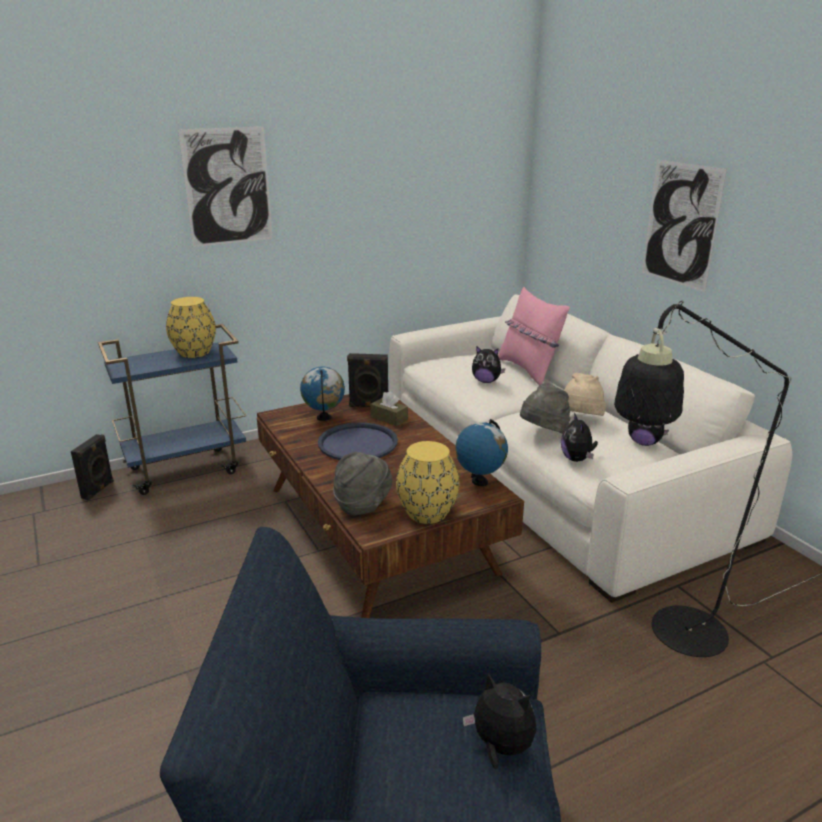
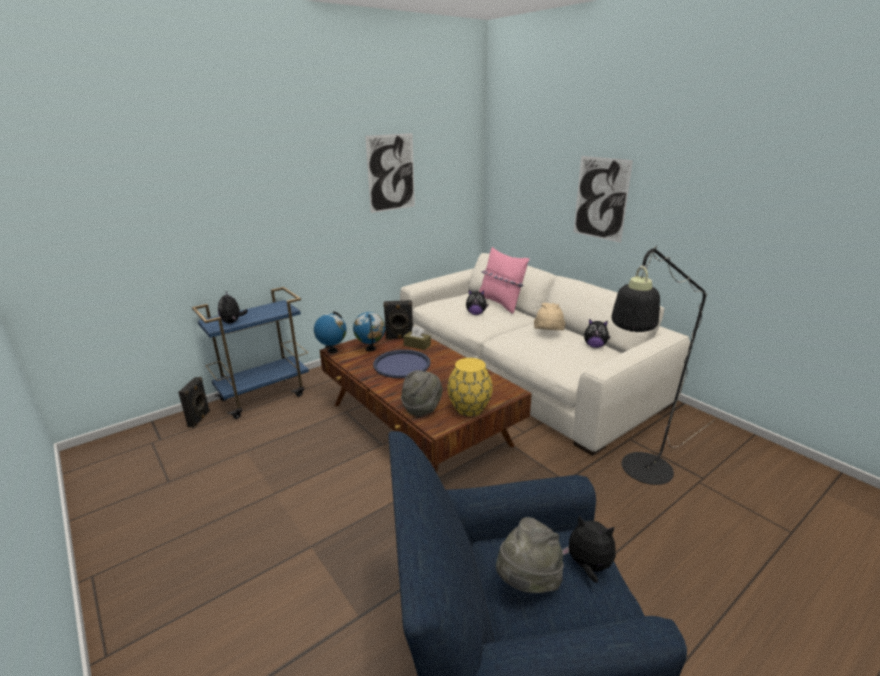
camera: 10 degrees left, 0 degrees up
yellow vase [166,297,216,358] -> none
picture [178,126,273,247] -> picture moved to [365,133,415,213]
globe [456,419,508,486] -> globe moved to [314,311,347,353]
grey hat [520,383,570,434] -> grey hat moved to [496,517,564,593]
plush toy [561,412,598,462] -> plush toy moved to [218,292,248,323]

